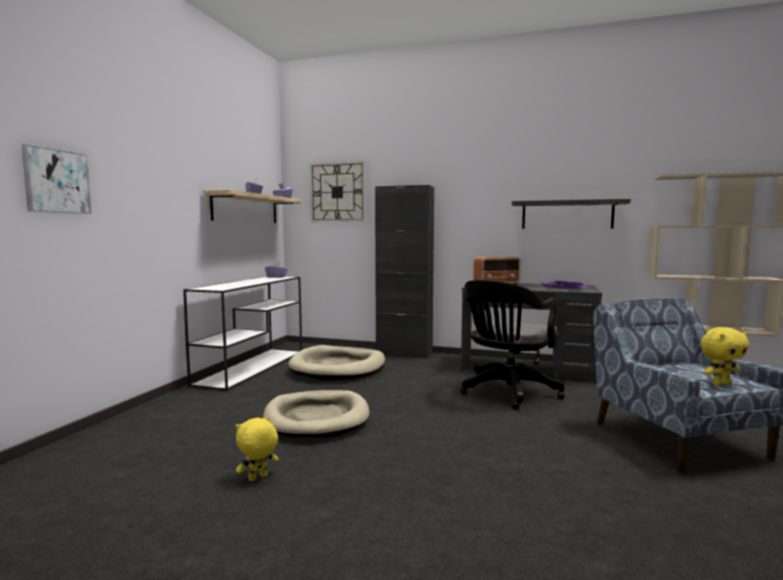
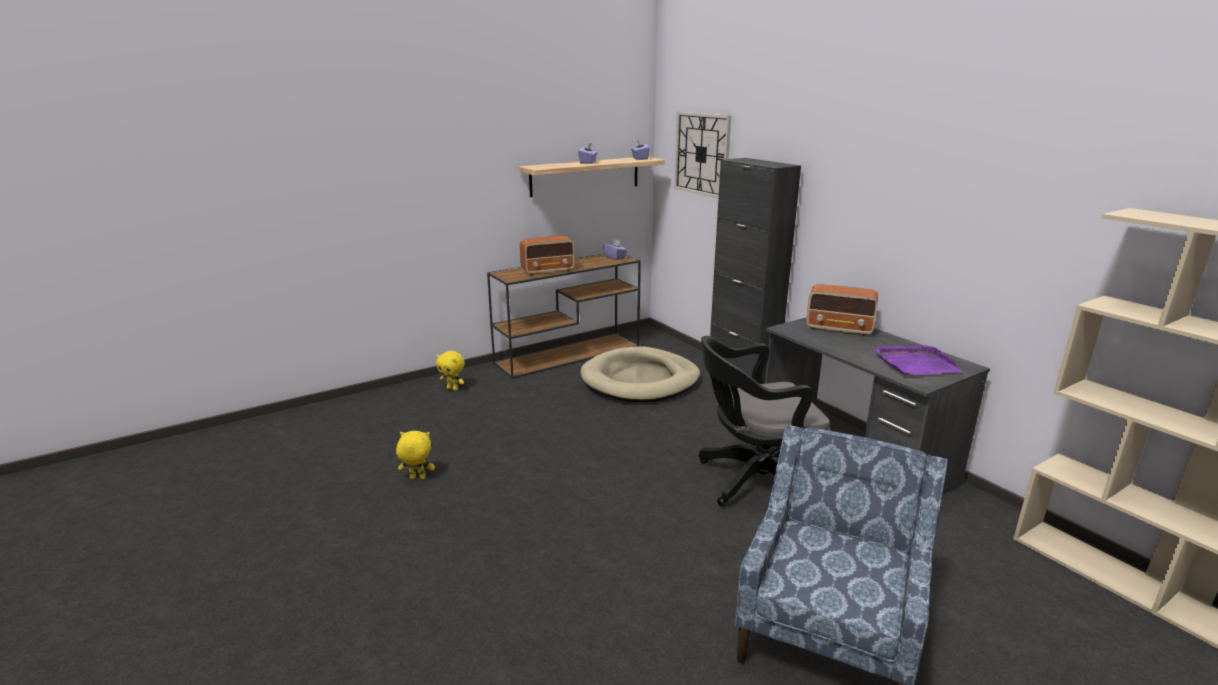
camera: 40 degrees right, 15 degrees up
picture [21,144,92,214] -> none
white console table [183,276,302,391] -> brown console table [487,254,641,379]
beige dog bed [263,390,370,438] -> none
shelf [512,199,631,229] -> none
yellow plush toy [701,327,749,386] -> yellow plush toy moved to [436,351,465,391]
none -> radio [520,236,575,275]

